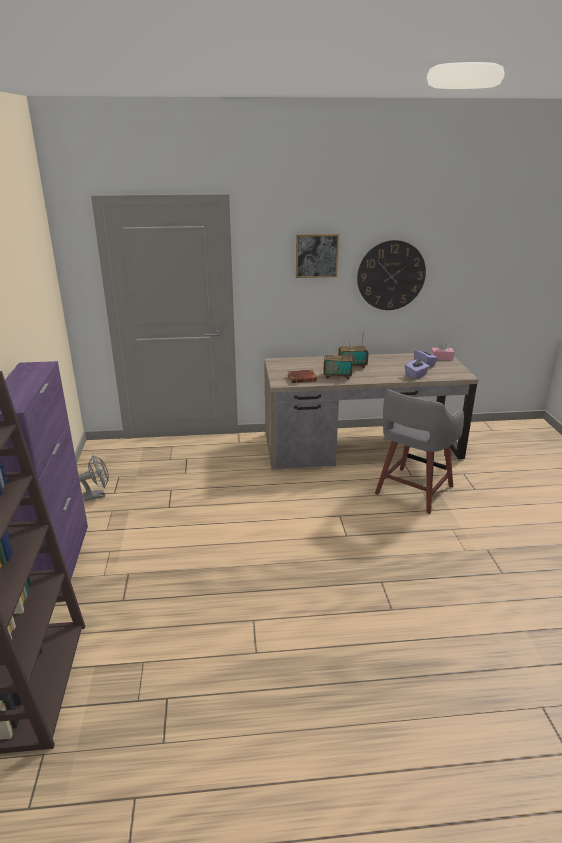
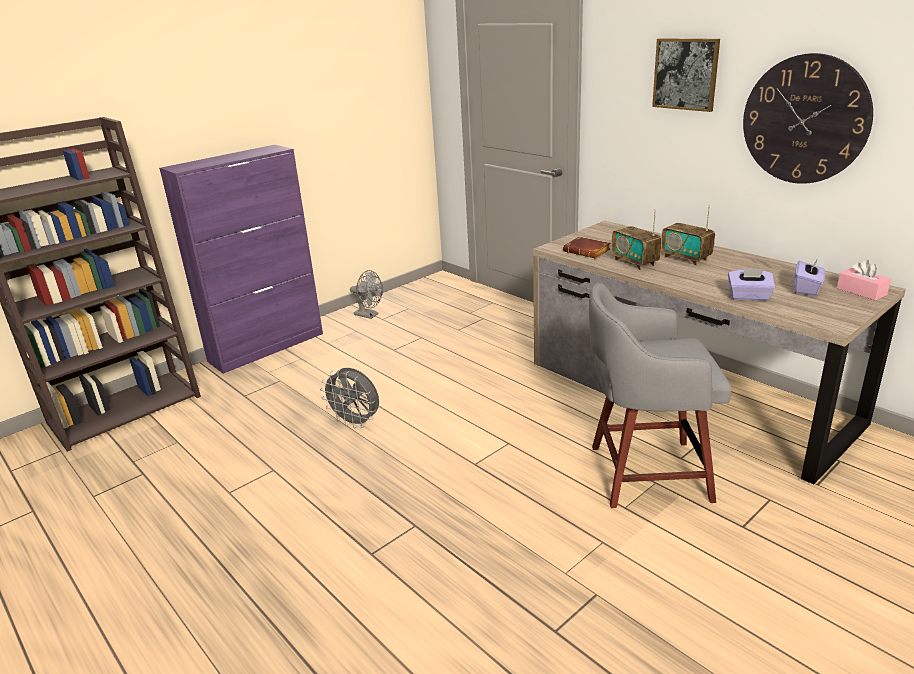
camera: 55 degrees right, 0 degrees up
none -> grey fan [320,368,379,429]

